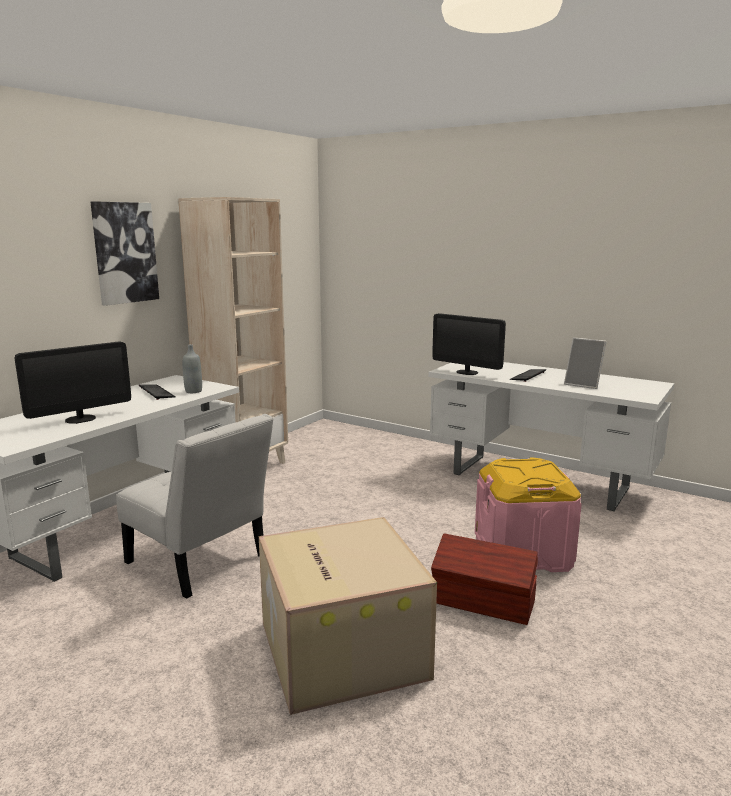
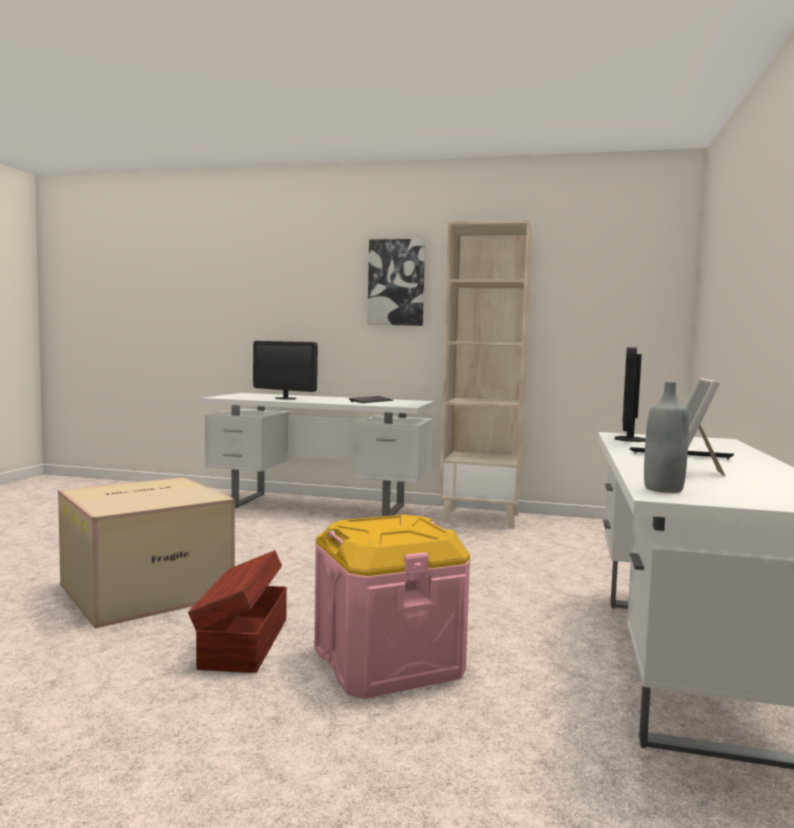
camera: 70 degrees right, 10 degrees down
white chair [116,414,274,599] -> none
grey bottle [183,344,202,393] -> grey bottle moved to [644,382,689,493]

